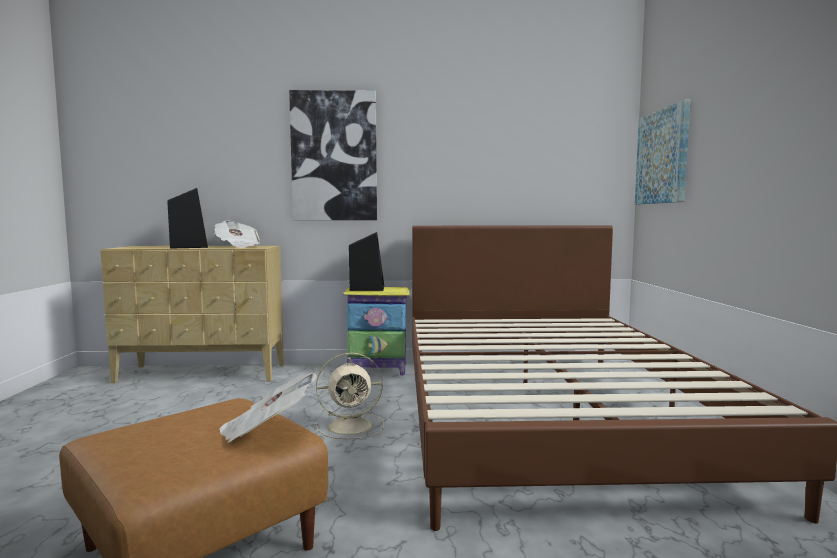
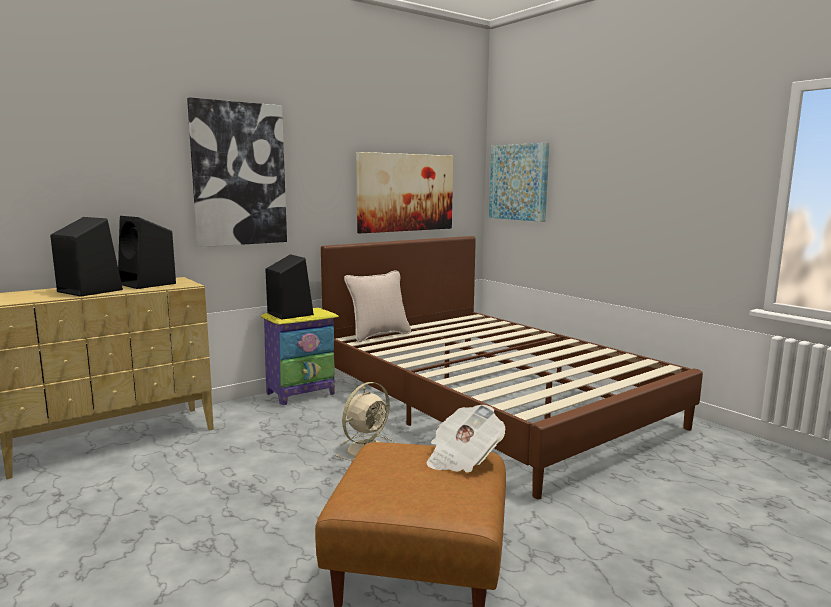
camera: 35 degrees left, 5 degrees up
newspaper [215,220,260,248] -> black speaker [118,216,176,289]
none -> beige pillow [344,270,411,342]
none -> picture [356,152,453,233]

